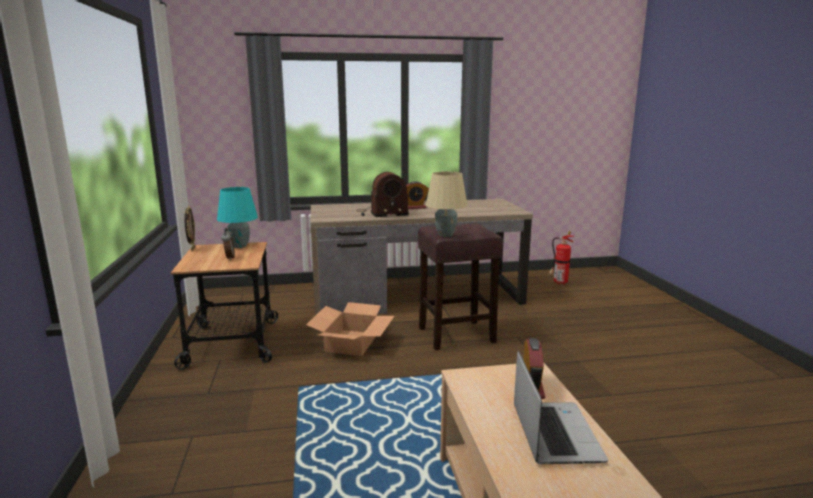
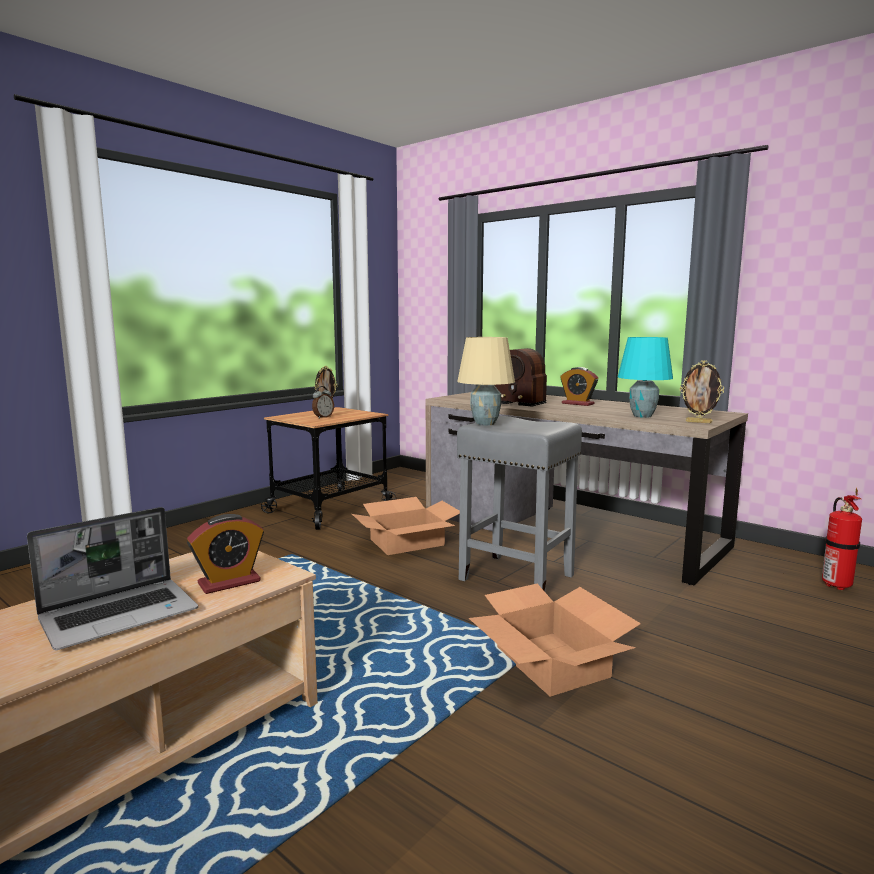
camera: 50 degrees right, 5 degrees down
turquoise table lamp [217,187,258,248] -> turquoise table lamp moved to [618,337,673,418]
brown stool [418,223,503,350] -> grey stool [457,416,582,593]
none -> cardboard box [469,584,641,697]
none -> picture frame [680,360,724,423]

